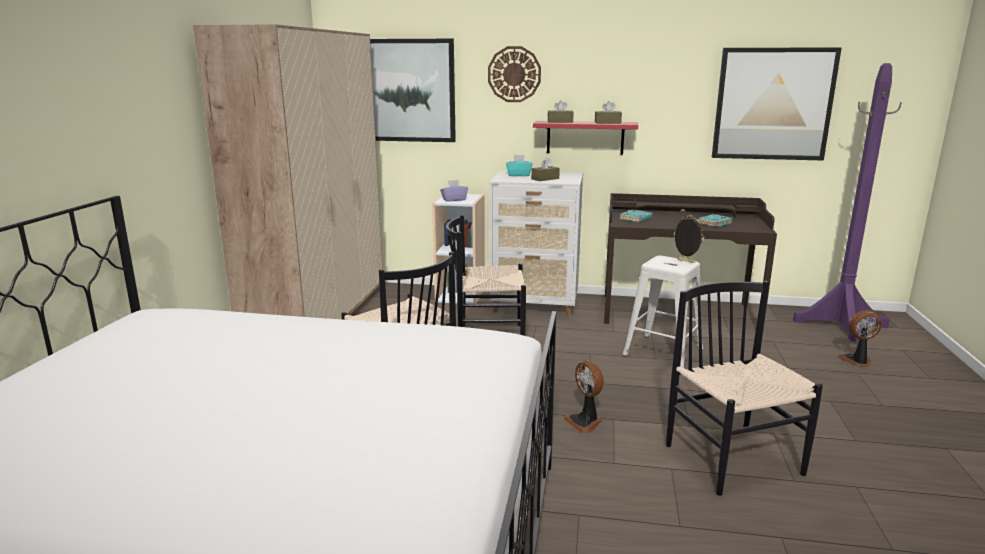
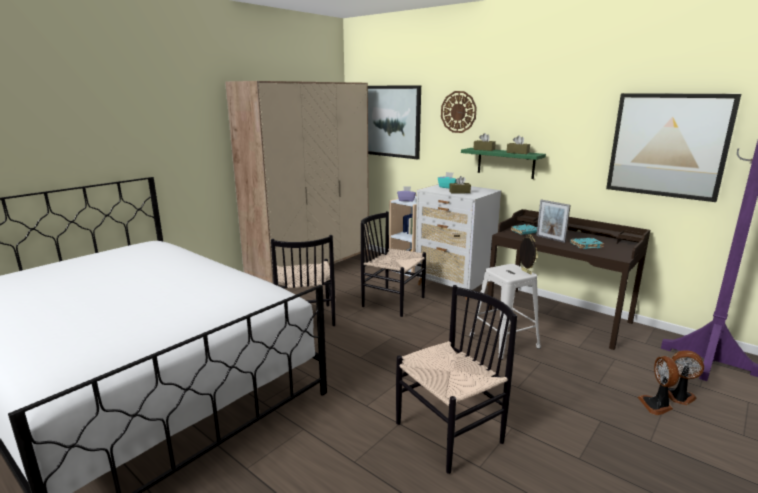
camera: 30 degrees right, 0 degrees up
red shelf [533,121,638,155] -> green shelf [461,148,546,179]
fan [563,360,604,433] -> fan moved to [638,356,679,415]
black chair [666,281,823,496] -> black chair turned 45 degrees clockwise [396,285,517,474]
none -> picture frame [536,199,571,243]

